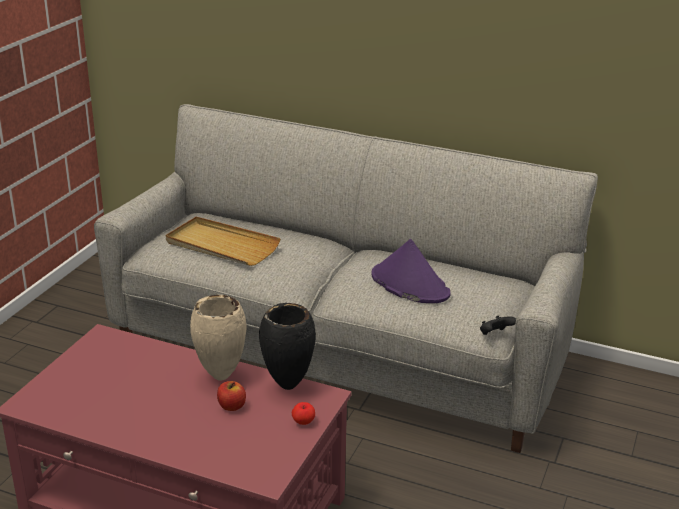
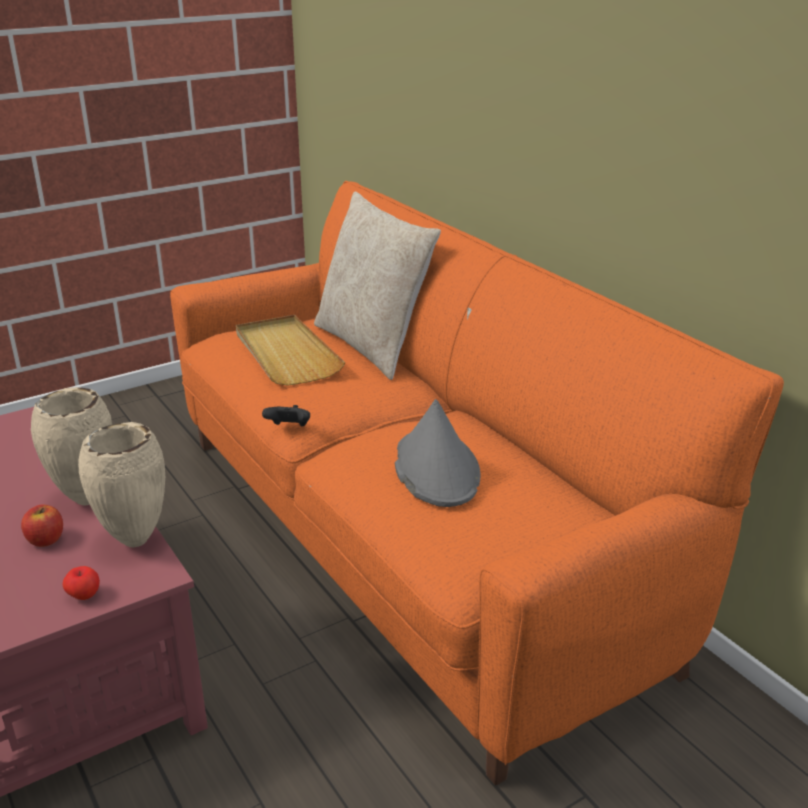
camera: 35 degrees right, 0 degrees up
grey sofa [94,104,598,453] -> orange sofa [170,181,784,786]
black vase [259,303,316,390] -> beige vase [78,422,165,548]
purple hat [371,239,450,303] -> grey hat [395,399,481,507]
black game controller [480,315,516,335] -> black game controller moved to [262,405,310,426]
none -> beige pillow [314,191,441,380]

